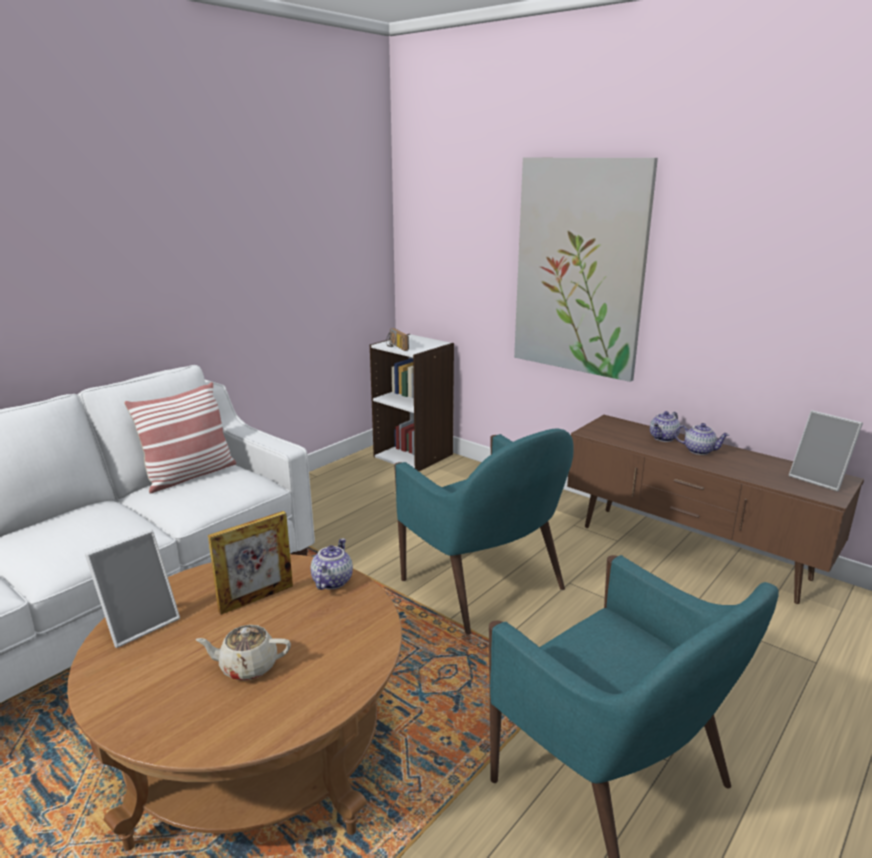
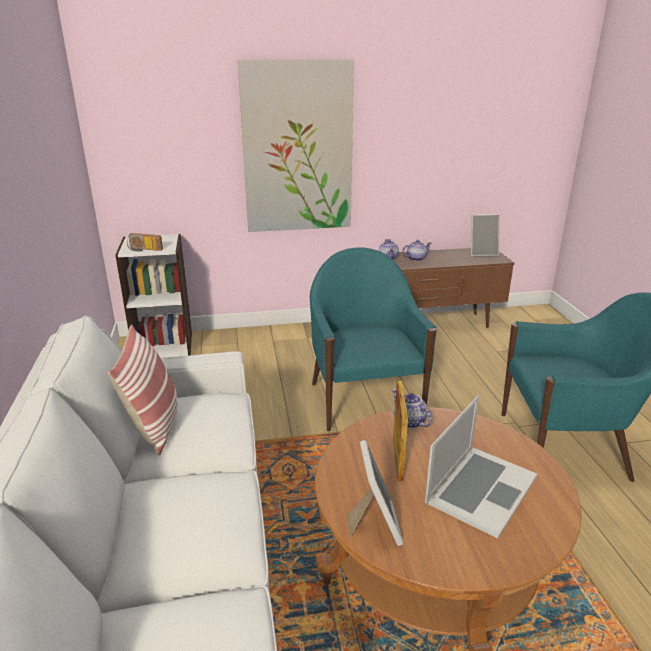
camera: 50 degrees left, 5 degrees up
beige teapot [195,625,291,681] -> laptop [425,396,537,539]
turquoise armchair [394,428,574,635] -> turquoise armchair turned 105 degrees counterclockwise [310,248,437,431]

